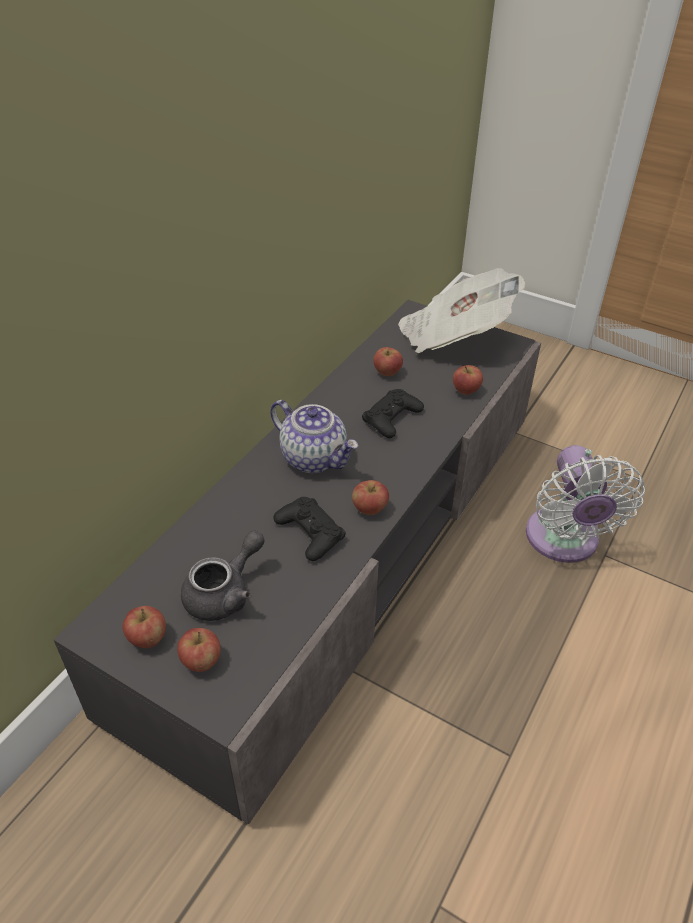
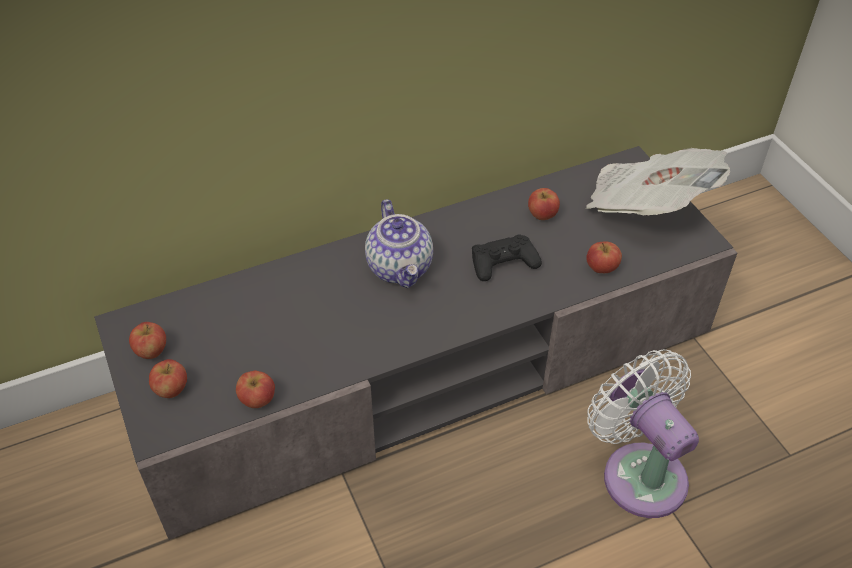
camera: 35 degrees right, 5 degrees up
grey teapot [181,531,265,621] -> none
black game controller [273,497,346,561] -> none
apple [352,480,389,515] -> apple moved to [236,371,275,408]
white fan [526,445,645,563] -> white fan turned 120 degrees clockwise [587,349,699,518]

